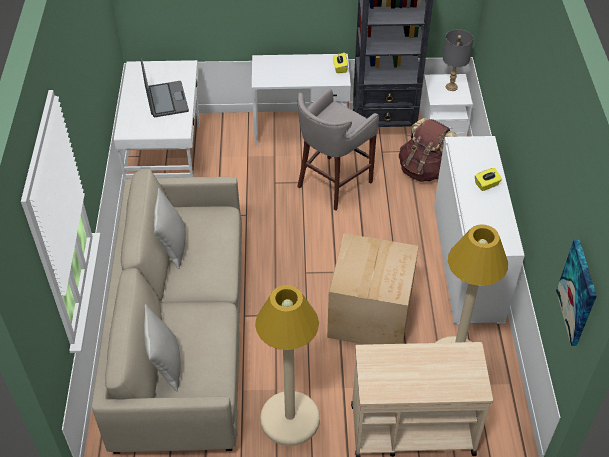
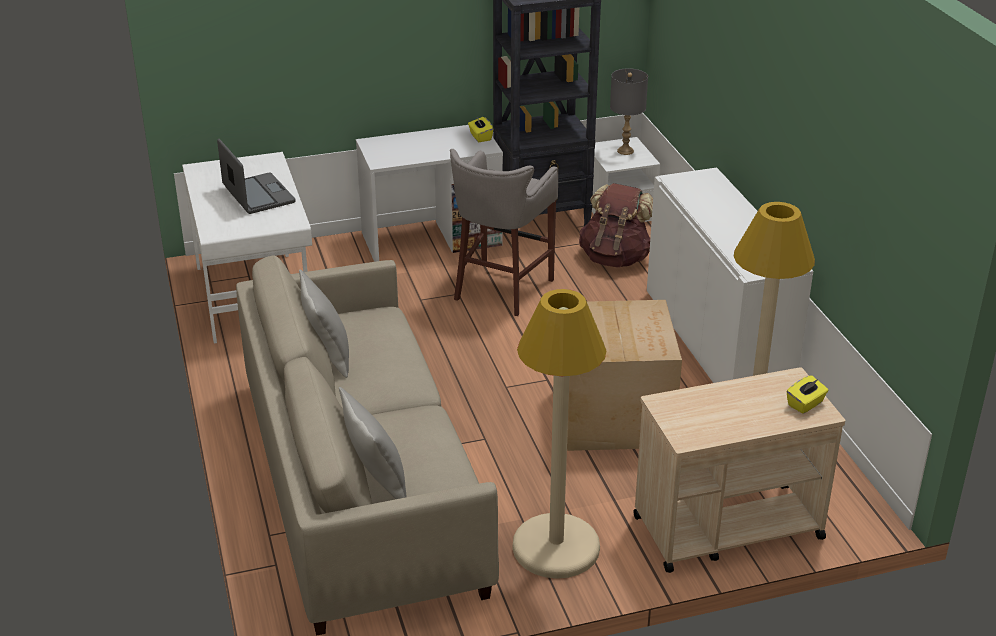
camera: 15 degrees left, 15 degrees down
yellow tissue box [475,168,502,191] -> yellow tissue box moved to [787,375,829,414]
picture [556,240,597,346] -> none

